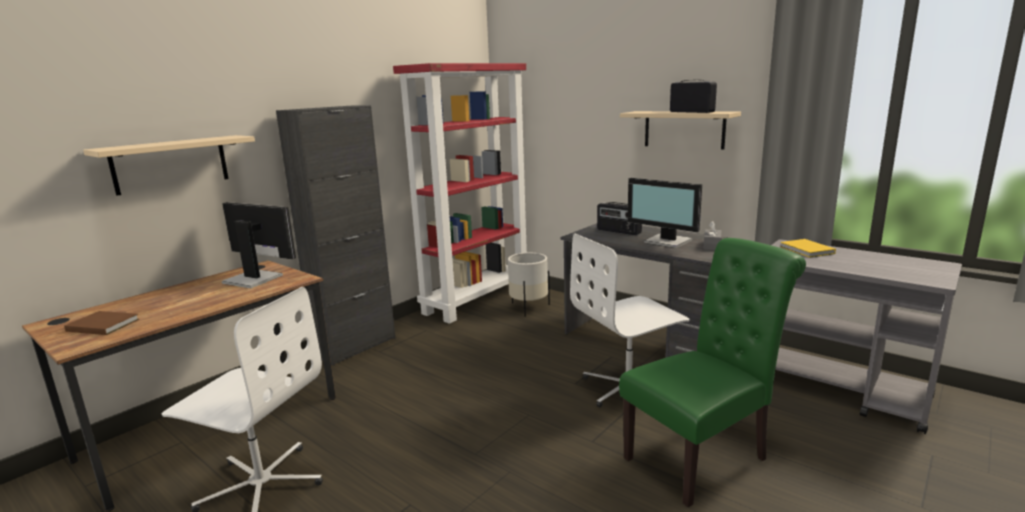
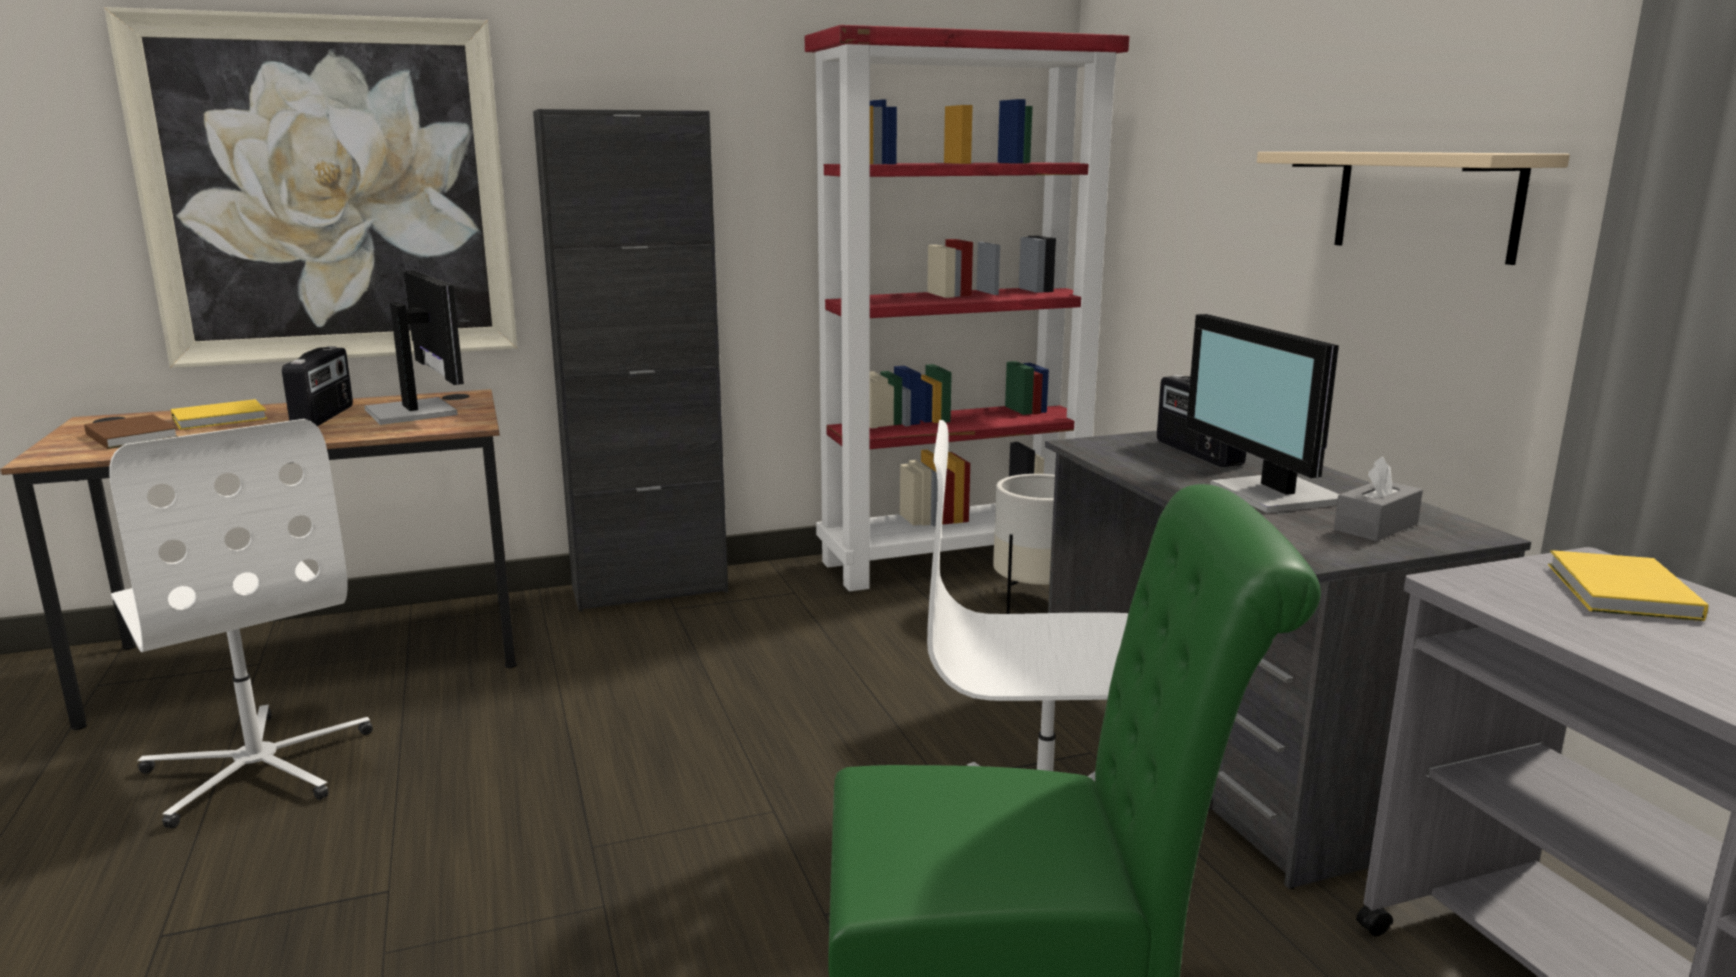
camera: 30 degrees right, 0 degrees up
beige shelf [83,135,255,196] -> picture [104,7,518,368]
radio [670,80,717,113] -> radio moved to [282,346,353,426]
none -> yellow book [171,399,267,430]

